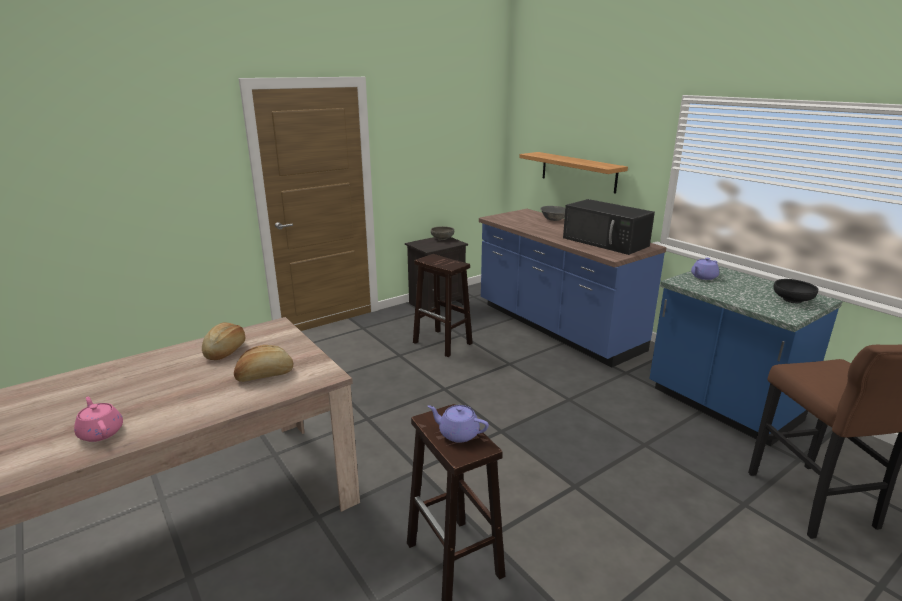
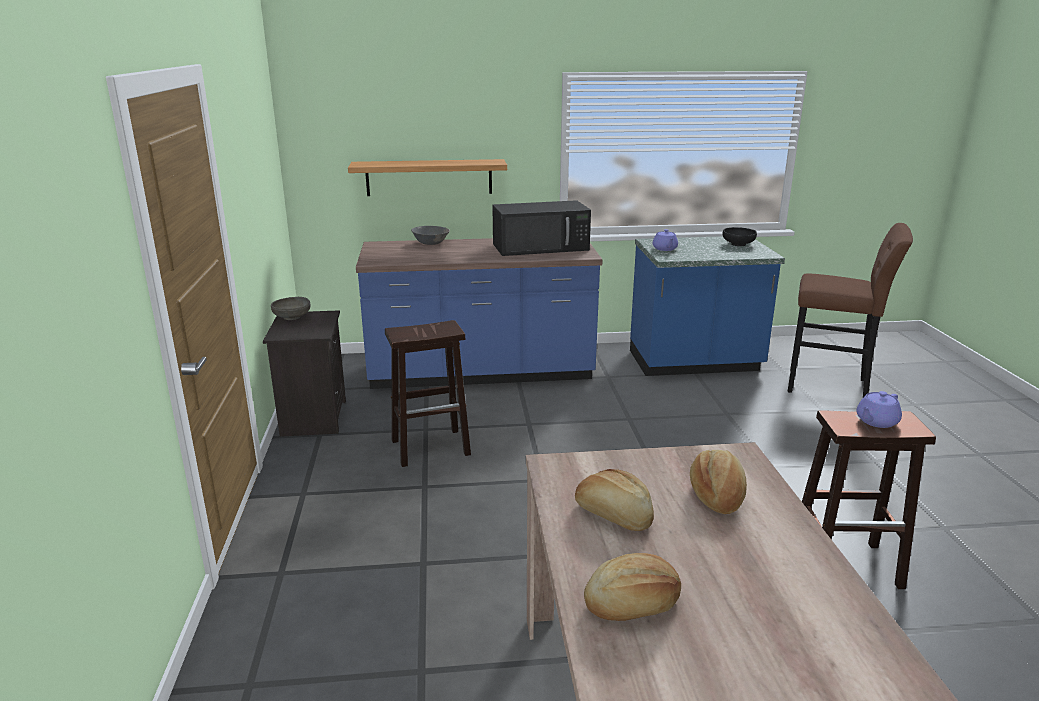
camera: 60 degrees left, 0 degrees up
pink teapot [74,397,123,442] -> none
none -> bread [584,553,681,621]

